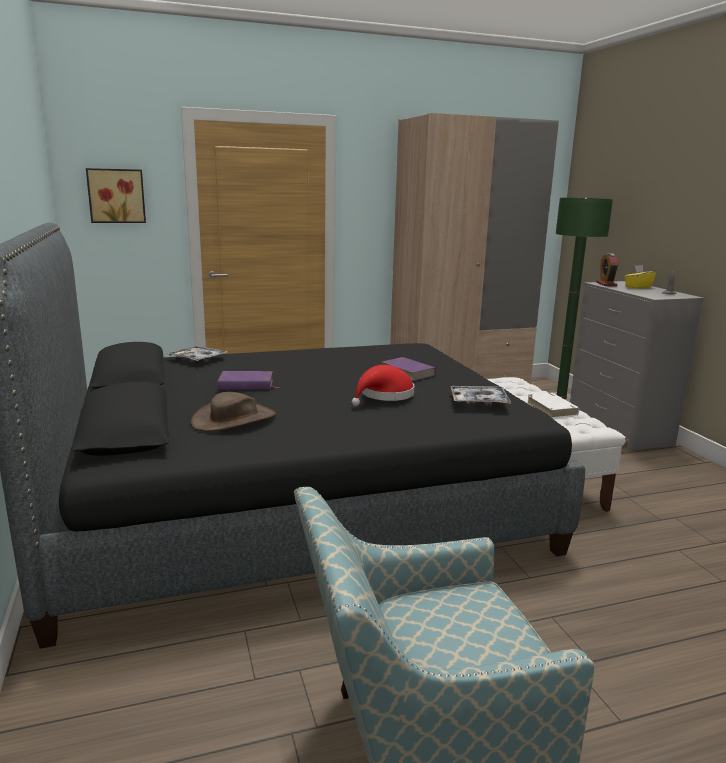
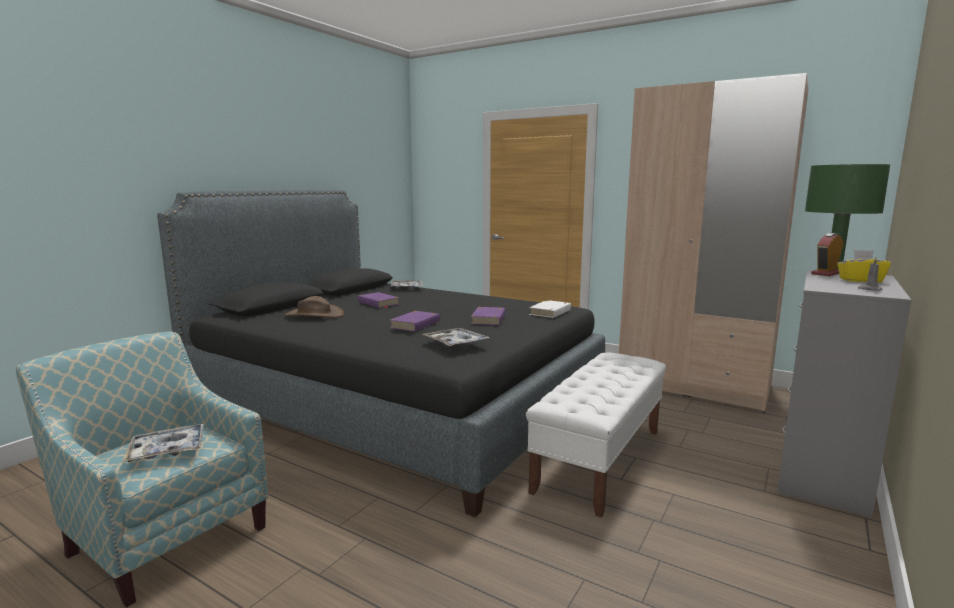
camera: 50 degrees right, 5 degrees down
picture [86,168,146,223] -> none
red hat [352,365,414,406] -> purple book [390,311,440,332]
white book [526,393,579,418] -> white book moved to [529,300,571,318]
none -> tray [122,424,204,462]

